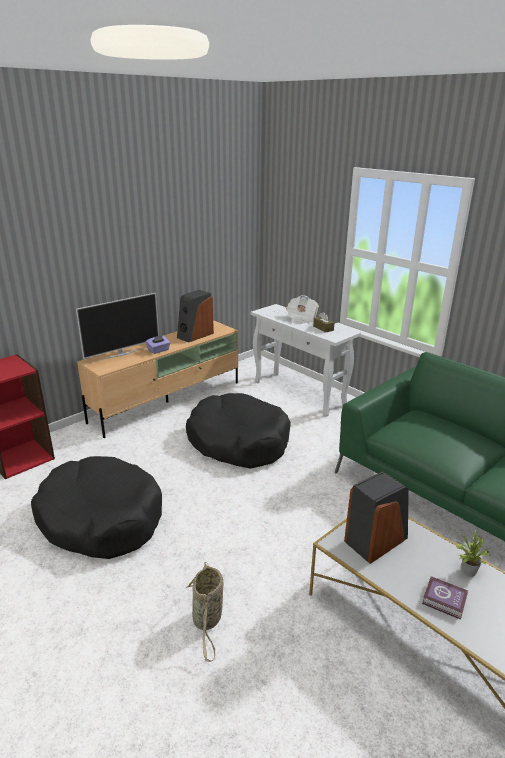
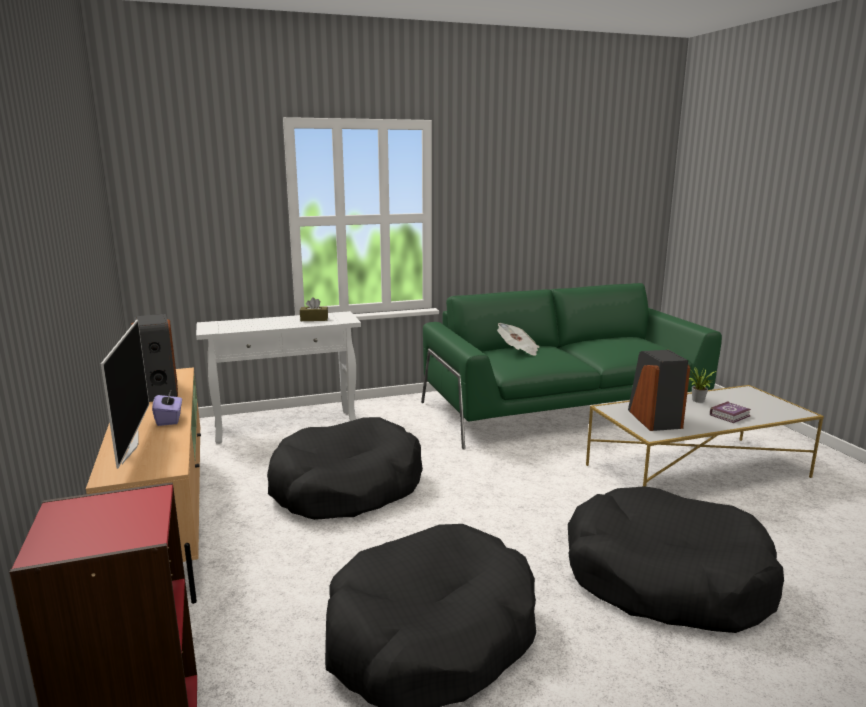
camera: 65 degrees left, 10 degrees down
basket [186,562,224,662] -> black dog bed [568,486,784,633]
newspaper [286,295,319,325] -> newspaper moved to [497,323,539,356]

